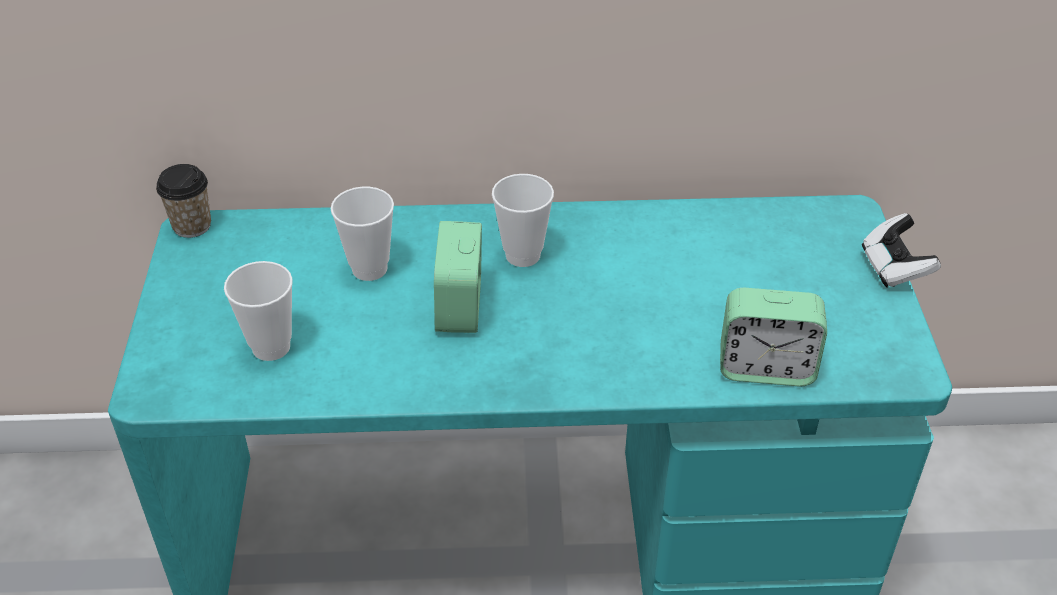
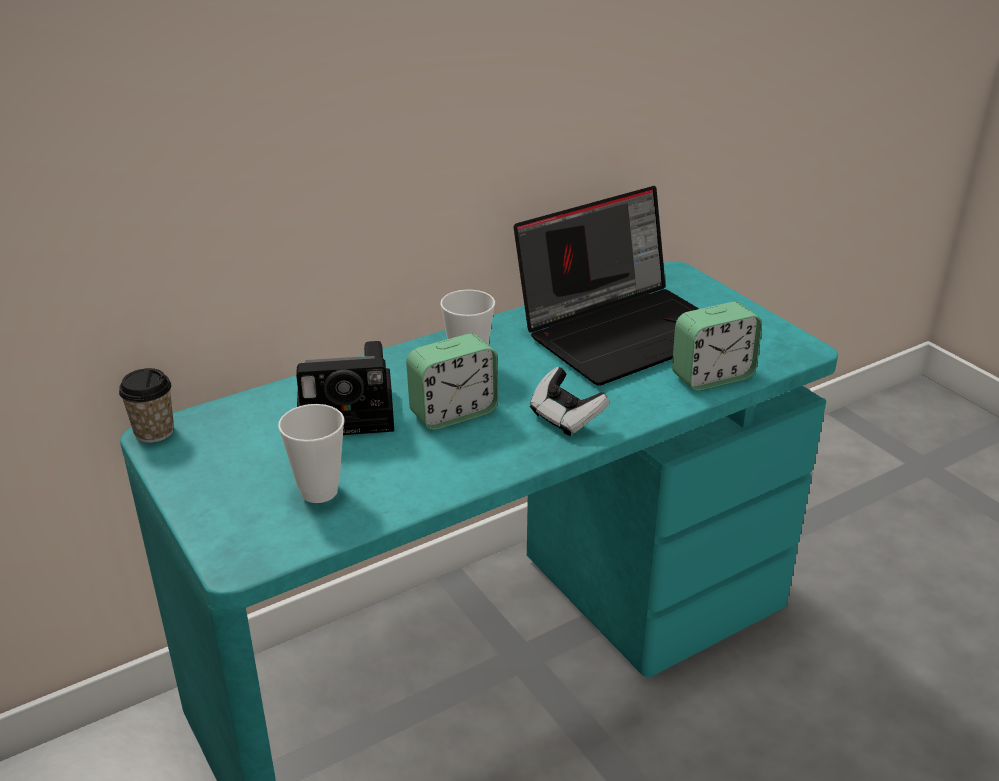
camera: 30 degrees left, 10 degrees down
cup [331,187,394,281] -> camera [296,341,394,435]
alarm clock [434,221,482,333] -> alarm clock turned 90 degrees counterclockwise [406,334,498,430]
game controller [862,213,941,288] -> game controller moved to [530,367,609,436]
none -> laptop [514,186,699,386]

